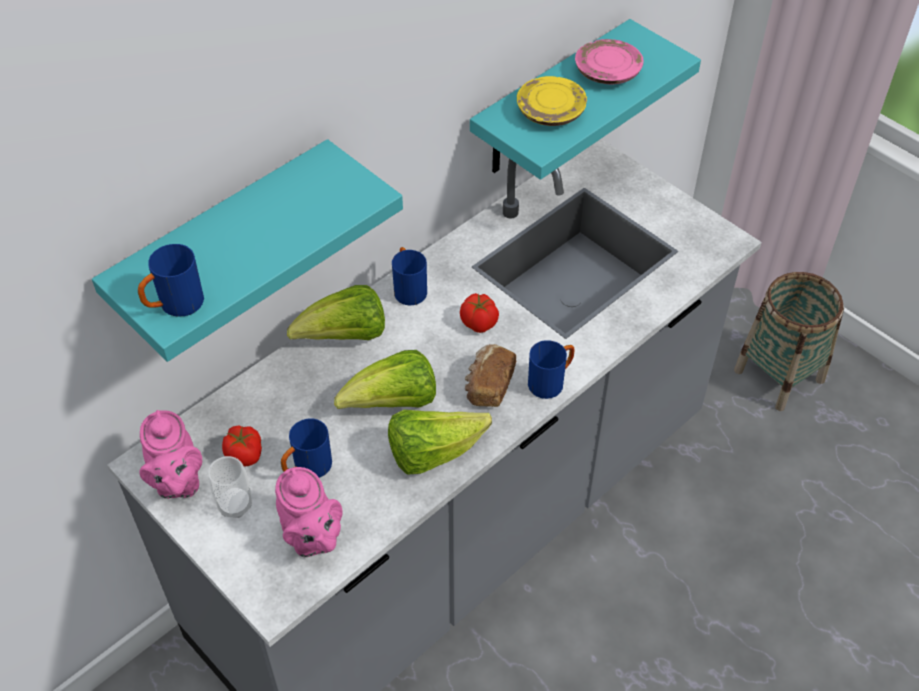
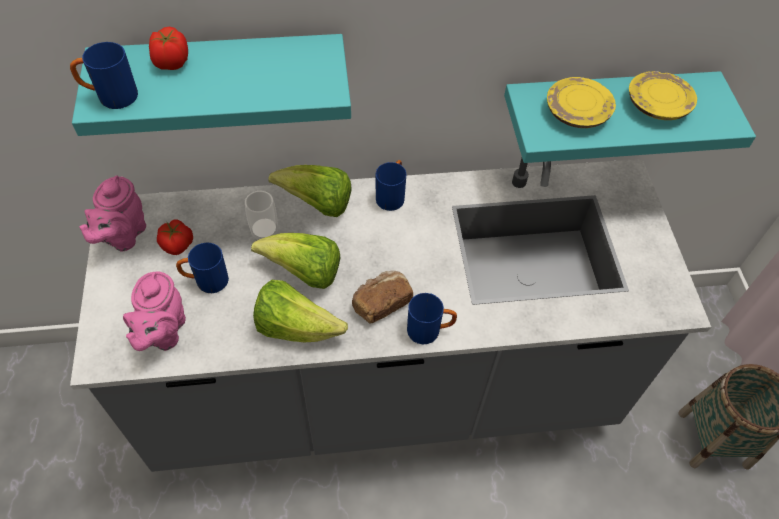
camera: 35 degrees right, 5 degrees up
cup [208,456,252,518] -> cup moved to [245,191,278,240]
tomato [460,293,499,333] -> tomato moved to [149,27,188,70]
pink plate [575,39,644,84] -> yellow plate [629,71,697,120]

